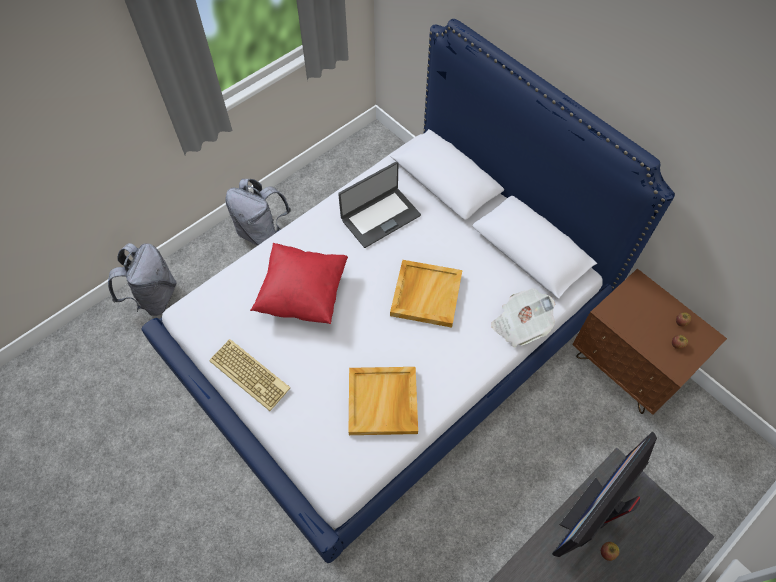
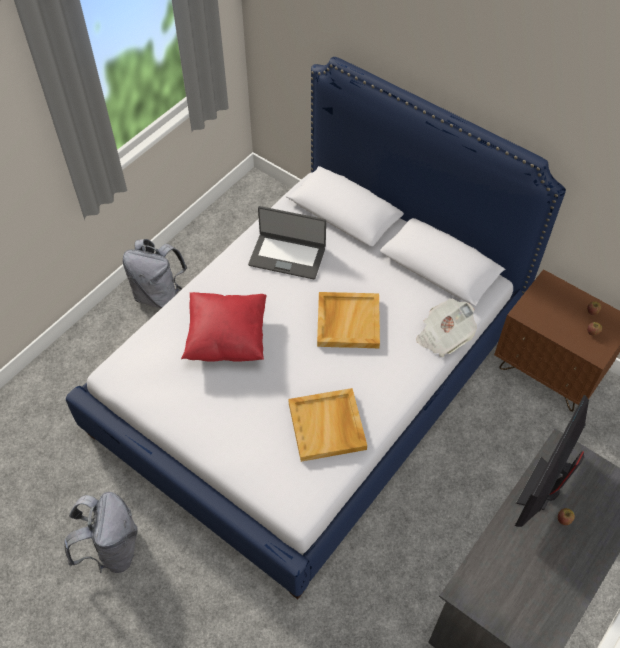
camera: 10 degrees left, 5 degrees down
grey backpack [108,243,177,316] -> grey backpack moved to [64,492,138,573]
keyboard [209,339,290,411] -> none
laptop [338,161,421,248] -> laptop turned 60 degrees clockwise [248,206,326,280]

